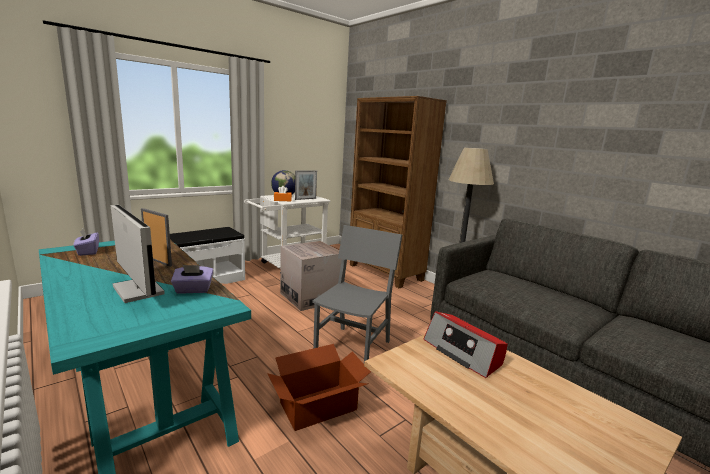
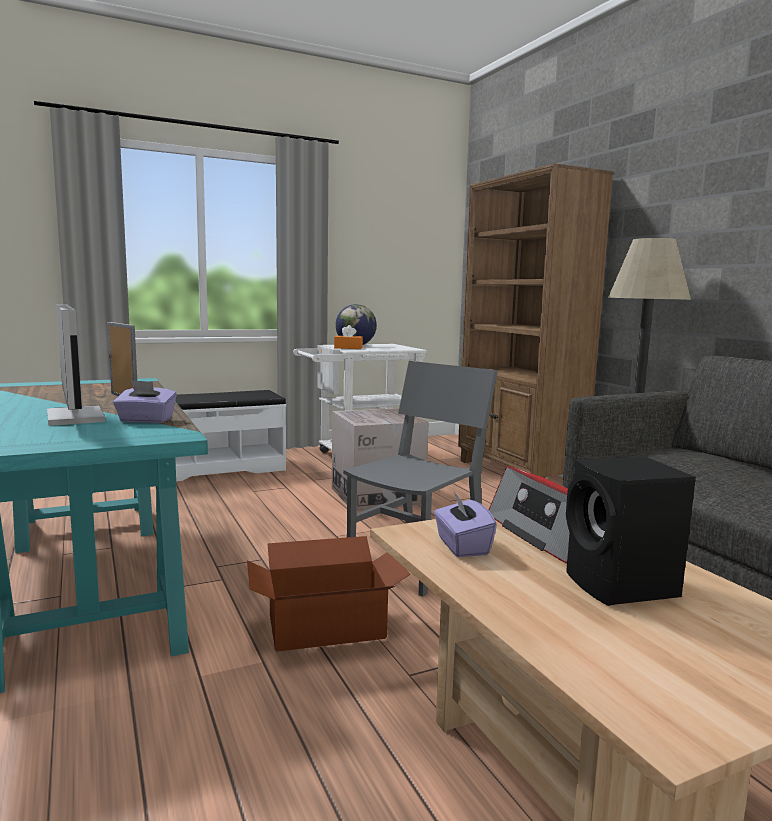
camera: 15 degrees right, 5 degrees down
purple tissue box [74,229,99,256] -> purple tissue box moved to [434,492,497,557]
picture frame [295,170,317,200] -> none
none -> black speaker [566,457,696,606]

